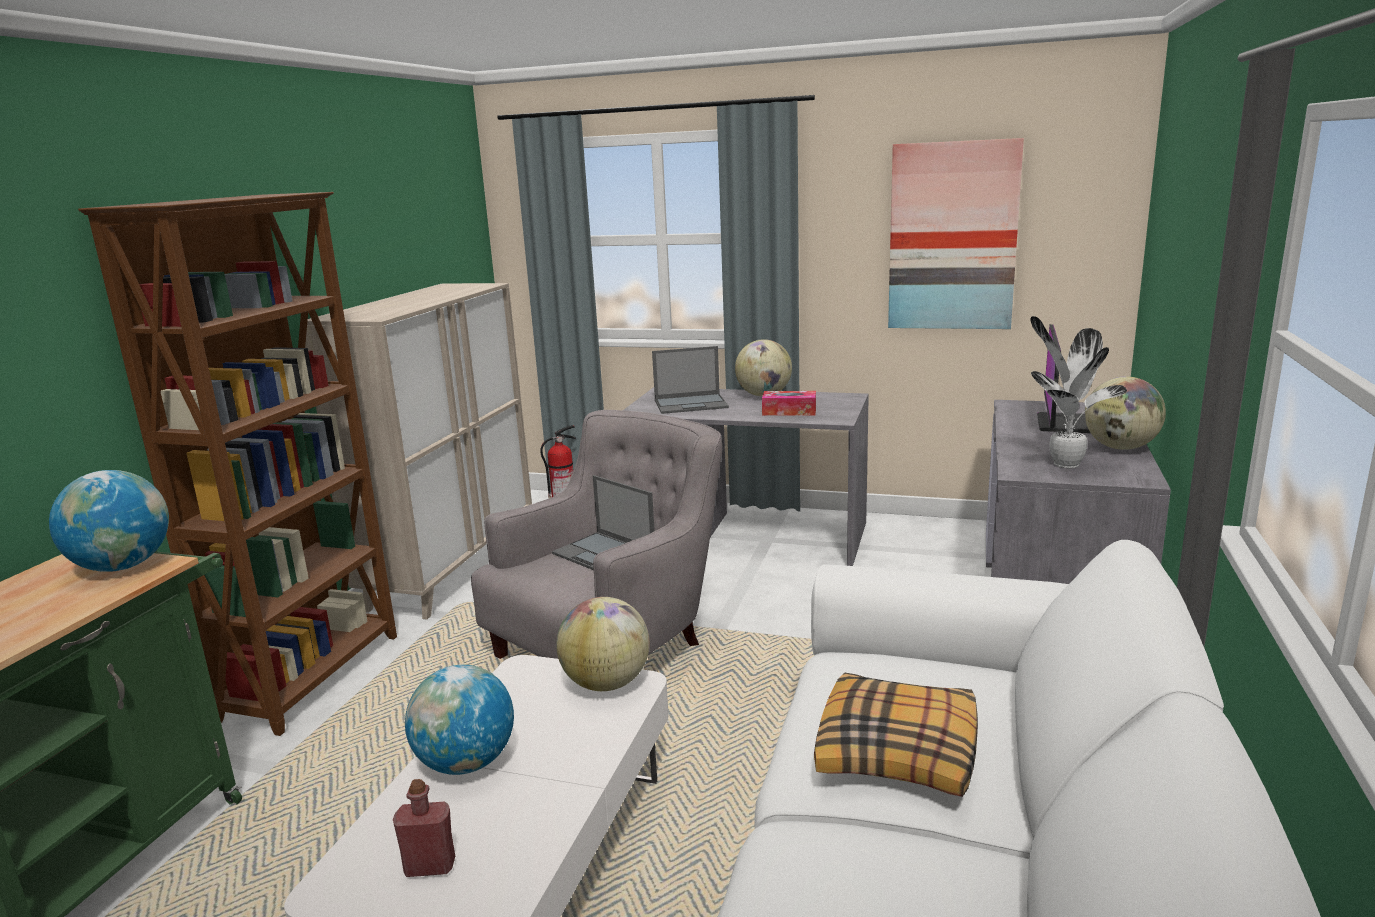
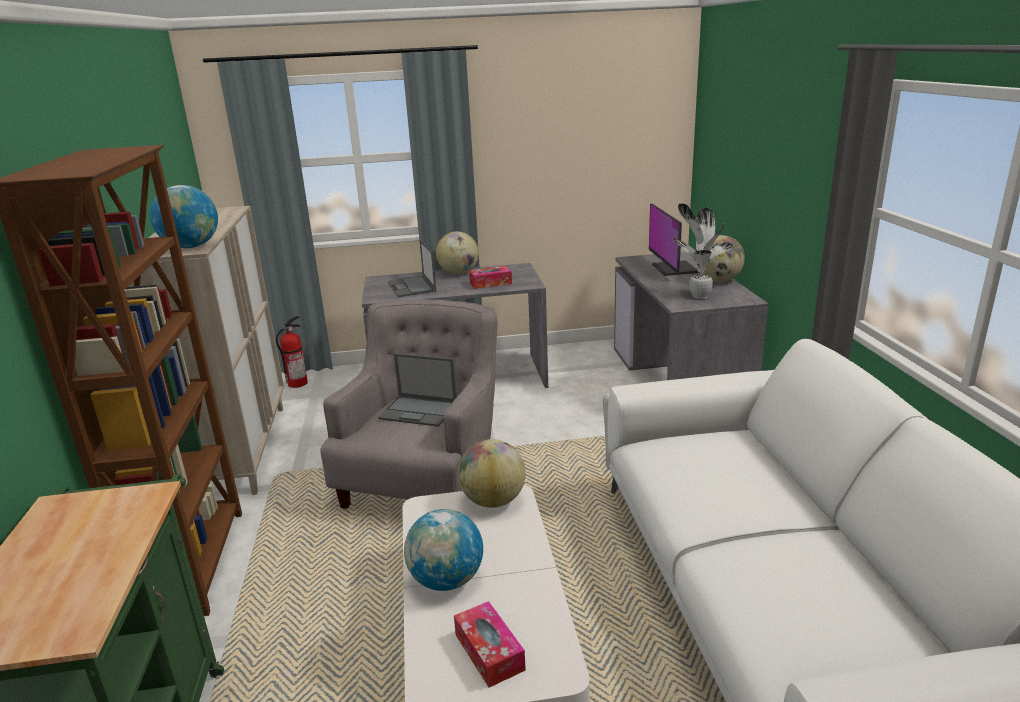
camera: 25 degrees left, 5 degrees up
globe [49,470,169,572] -> globe moved to [150,185,218,248]
red bottle [393,779,455,877] -> tissue box [454,601,526,687]
laptop [652,346,729,414] -> laptop turned 105 degrees clockwise [388,240,436,297]
pillow [814,673,978,797] -> none
picture [888,138,1024,329] -> none

